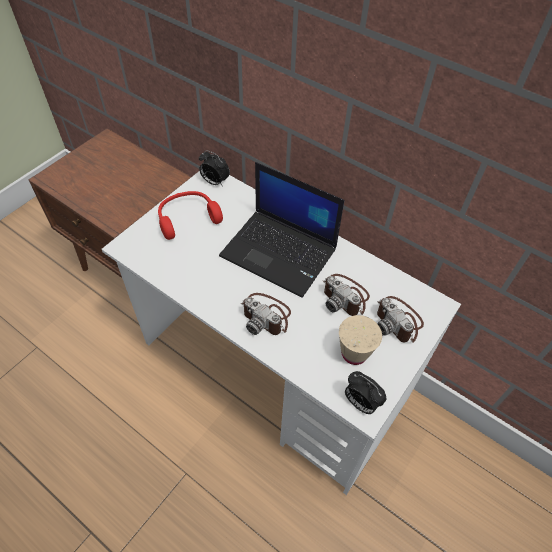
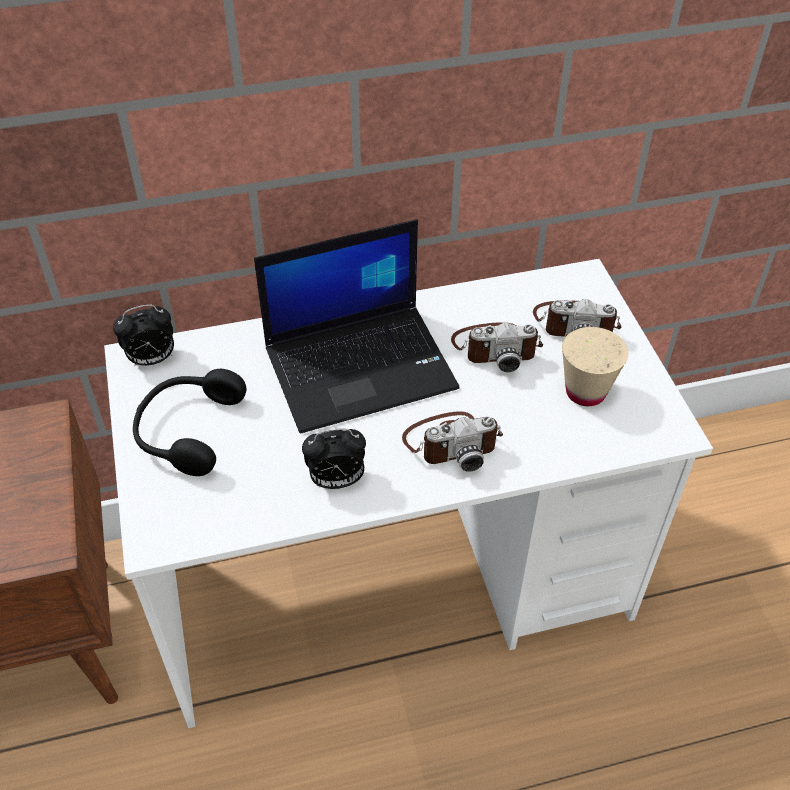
camera: 50 degrees left, 5 degrees down
red headphones [158,191,223,240] -> black headphones [133,369,246,476]
alarm clock [345,371,386,414] -> alarm clock moved to [302,428,366,489]

